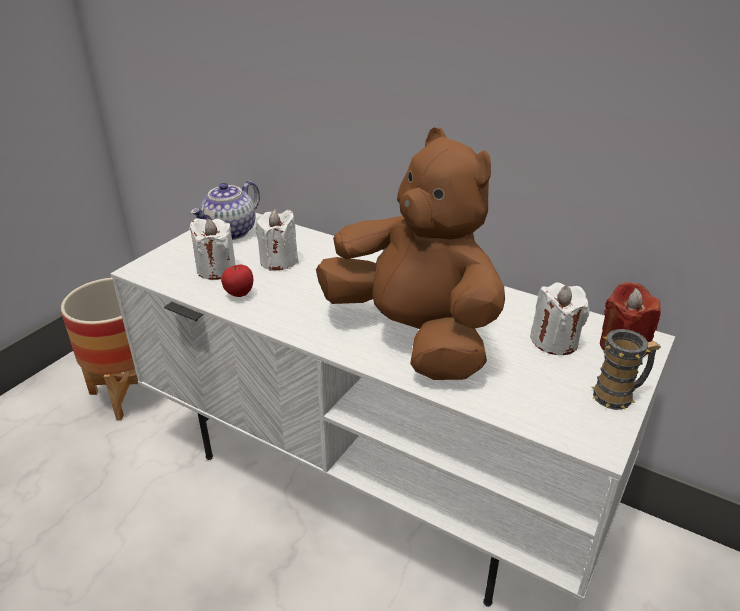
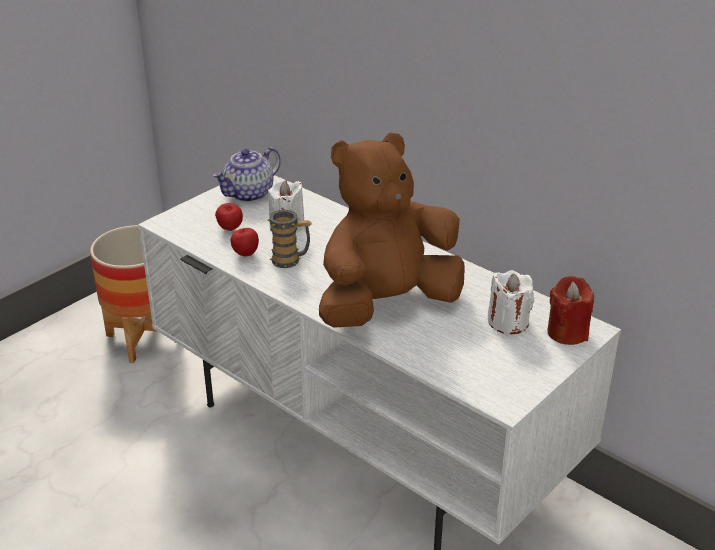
camera: 10 degrees right, 0 degrees up
white candle [189,218,236,280] -> apple [215,203,243,231]
brown plush toy [316,127,505,380] -> brown plush toy turned 90 degrees counterclockwise [319,133,465,328]
mug [591,329,661,410] -> mug moved to [268,210,312,268]

